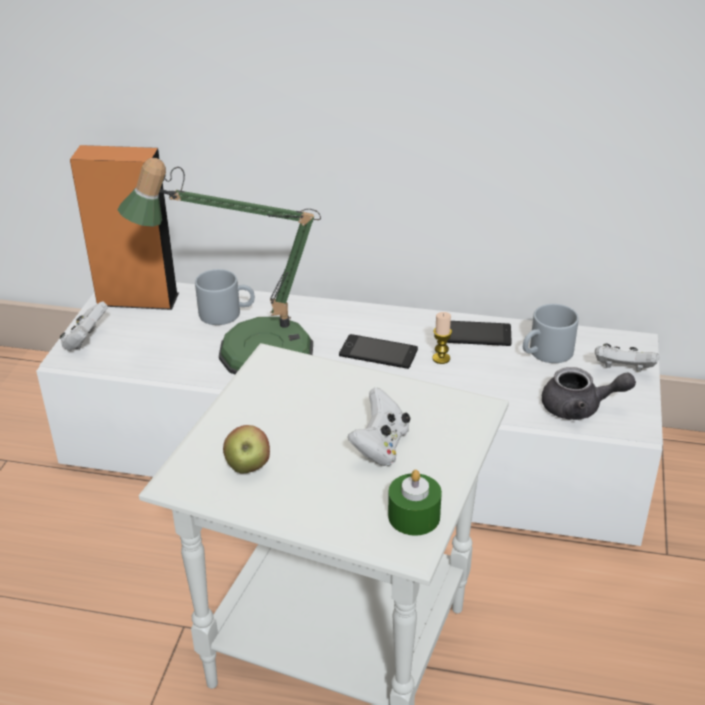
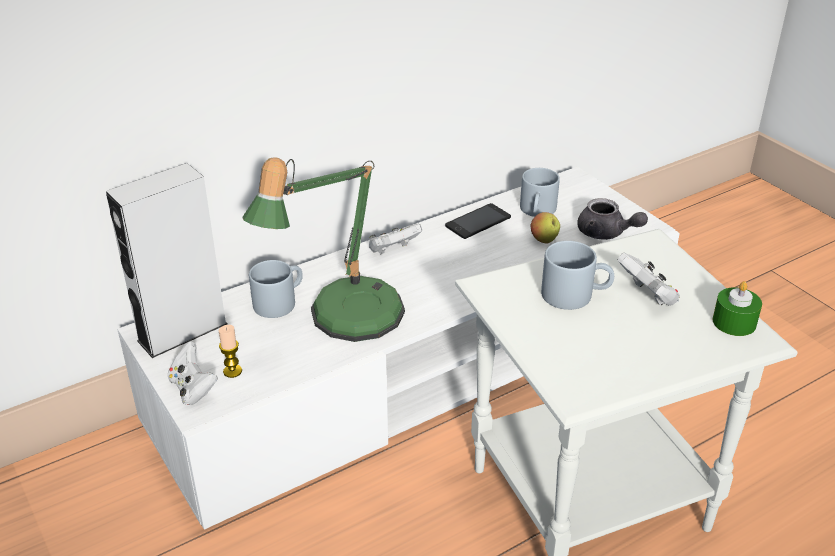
camera: 45 degrees left, 0 degrees up
orange speaker [70,145,179,310] -> grey speaker [106,163,228,358]
apple [223,425,270,474] -> apple moved to [530,212,560,243]
phone [339,334,418,369] -> none
candle [432,312,452,364] -> candle moved to [219,325,242,378]
grey teapot [542,367,636,420] -> grey teapot turned 75 degrees clockwise [577,198,648,240]
white game controller [595,343,659,372] -> white game controller moved to [369,224,422,254]
none -> grey mug [541,241,614,310]

